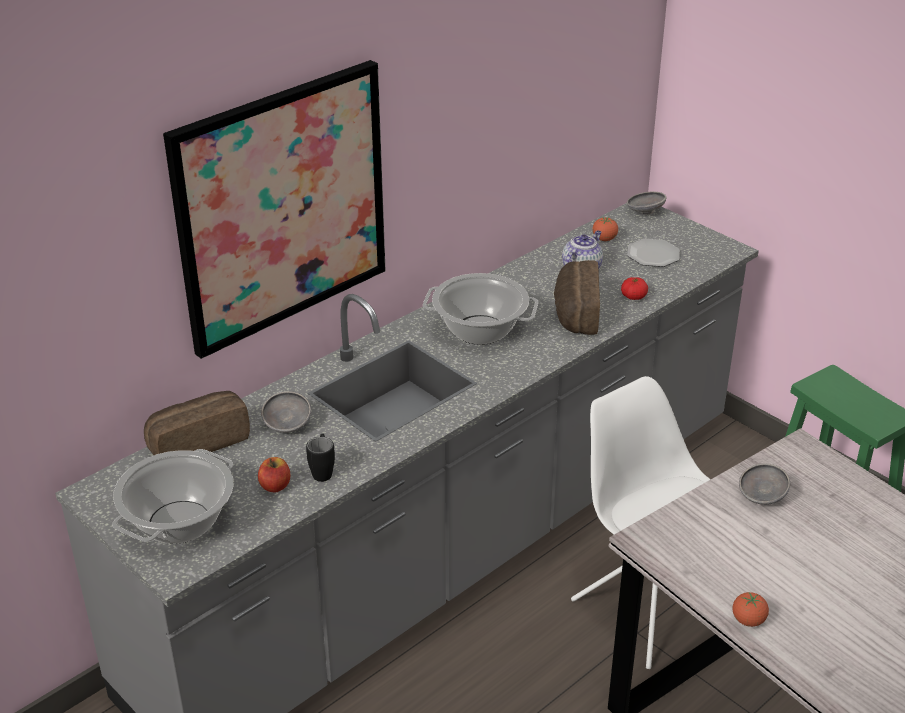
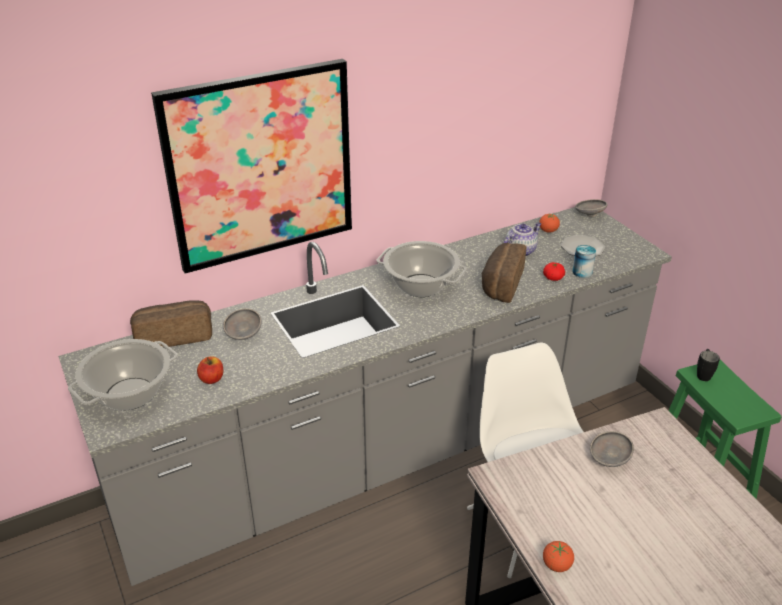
camera: 15 degrees right, 0 degrees up
black mug [306,434,335,482] -> black mug moved to [697,349,720,381]
none -> can [572,245,596,278]

